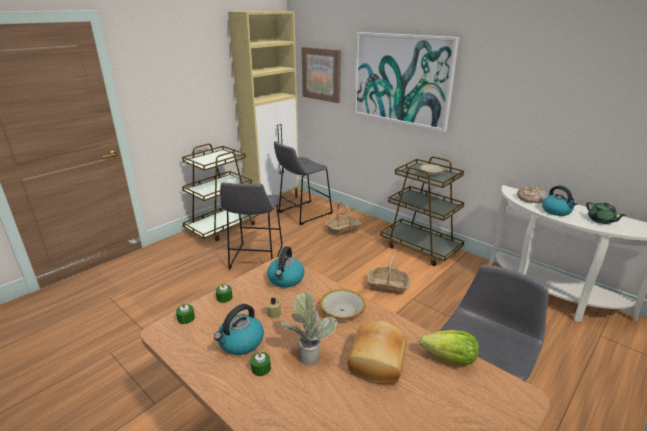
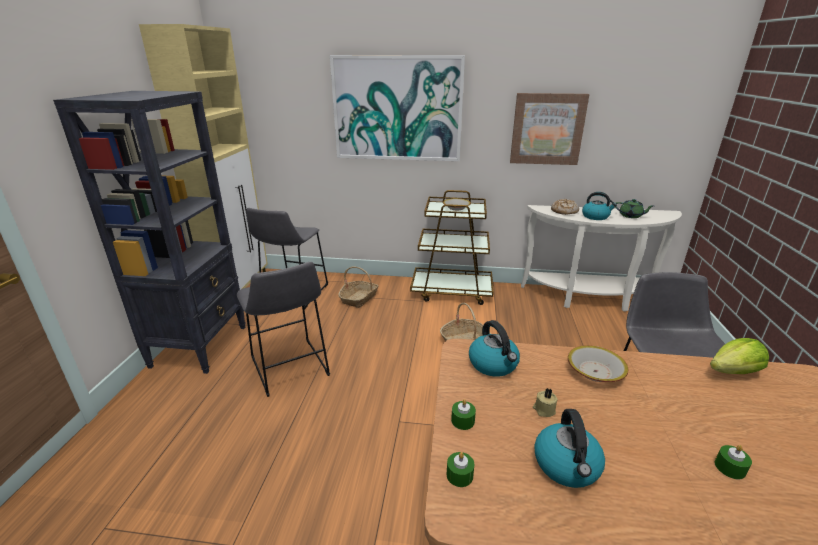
camera: 35 degrees left, 0 degrees up
brown cart [182,143,259,241] -> black bookcase [53,91,246,374]
green candle [251,351,271,376] -> green candle moved to [715,445,752,479]
potted plant [281,292,338,365] -> none
picture [301,47,341,103] -> picture moved to [510,93,590,165]
bread [347,321,407,384] -> none

